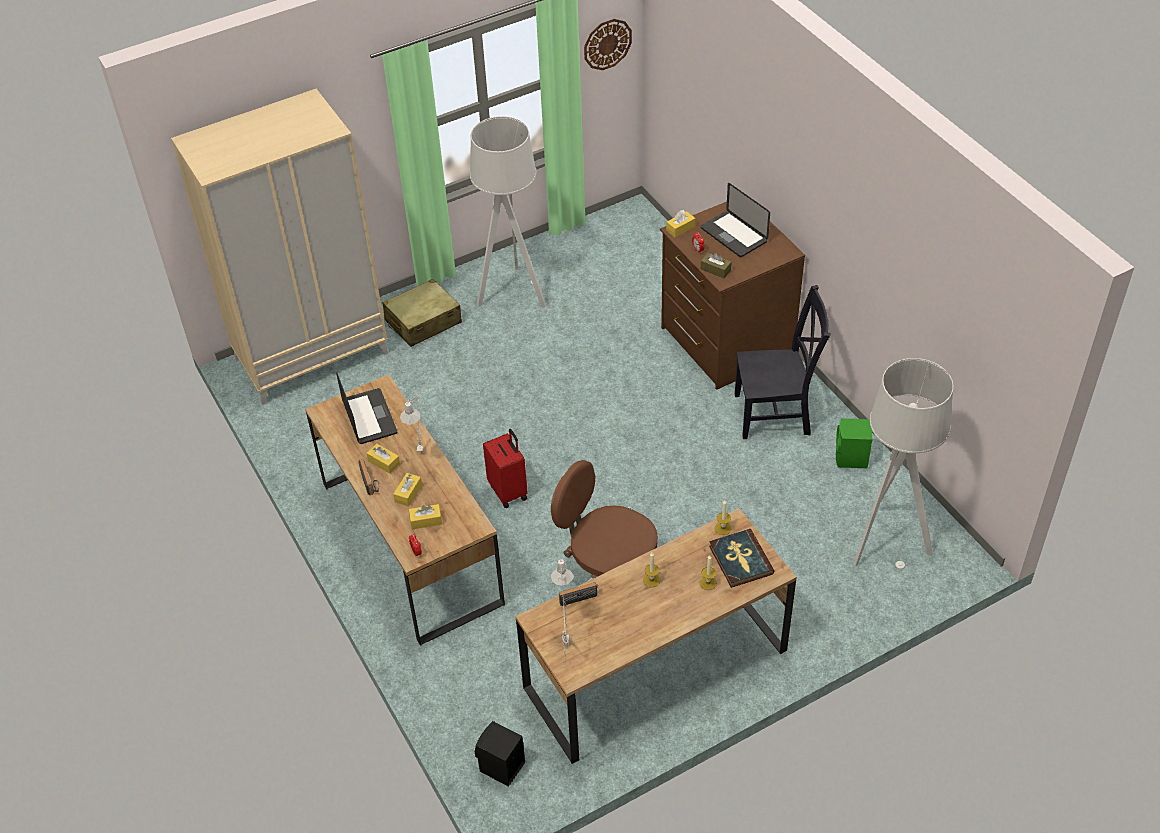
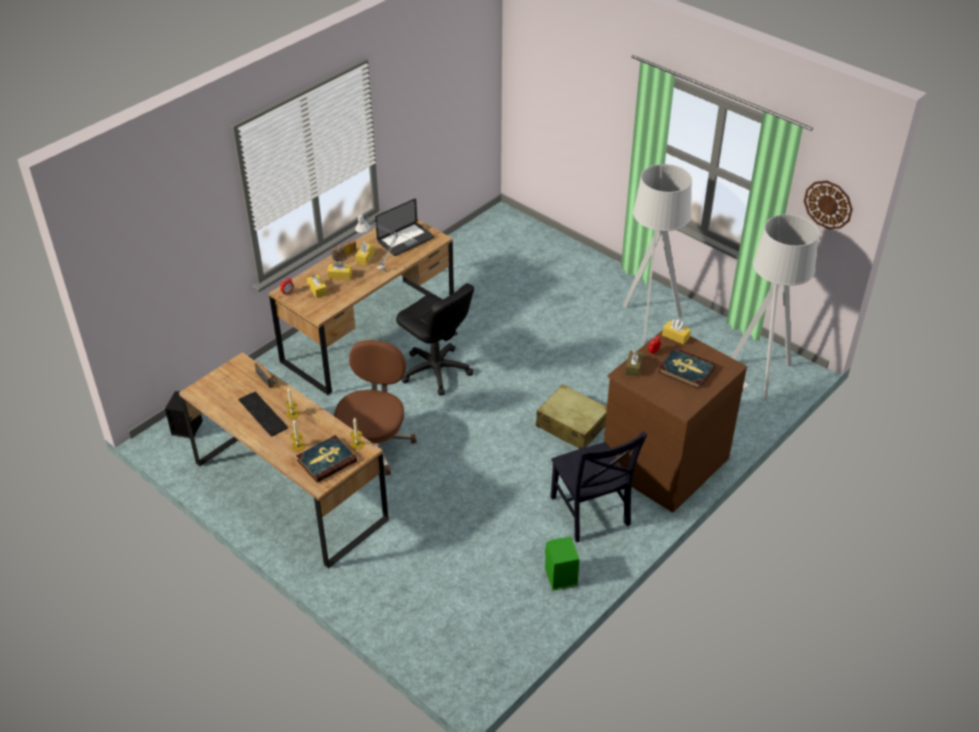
camera: 70 degrees right, 5 degrees down
beige wardrobe [171,89,388,405] -> none
beige suitcase [382,279,462,347] -> beige suitcase moved to [536,384,607,449]
red suitcase [483,429,528,508] -> black office chair [396,283,474,396]
grey table lamp [551,559,573,662] -> none
laptop [701,183,770,257] -> book [659,347,716,389]
grey floor lamp [853,358,954,569] -> grey floor lamp moved to [731,214,819,400]
none -> keyboard [238,392,288,437]

